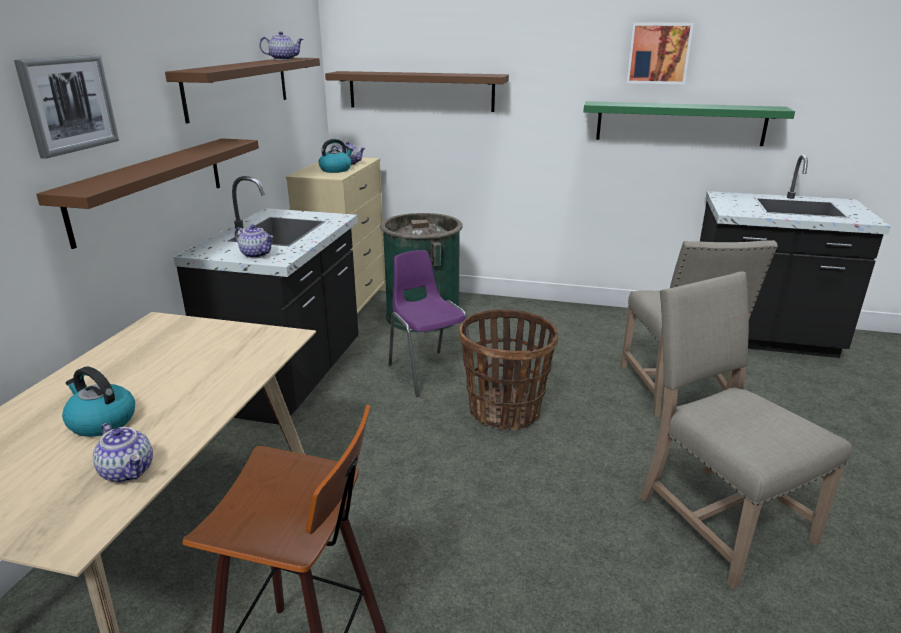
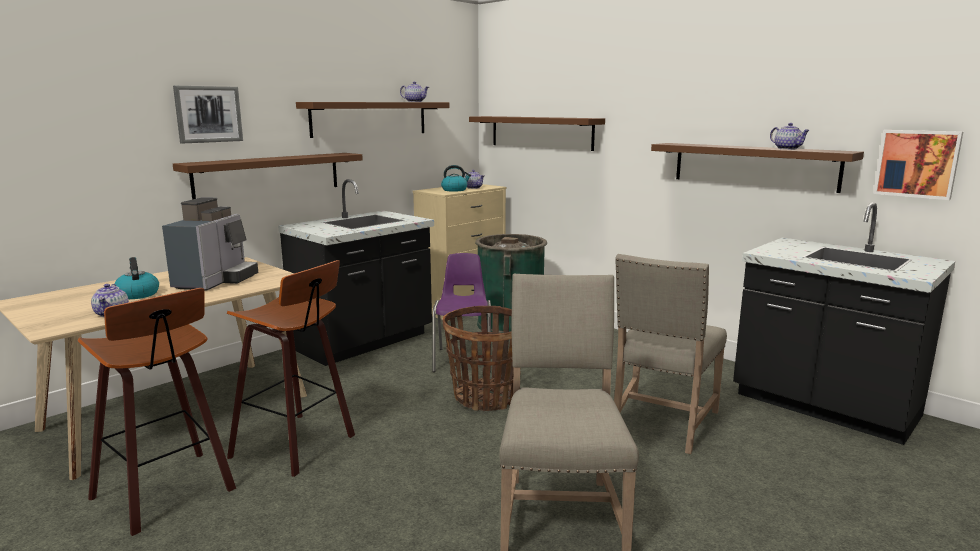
camera: 30 degrees right, 10 degrees down
teapot [235,225,273,258] -> teapot moved to [770,123,810,150]
green shelf [583,101,795,146] -> brown shelf [651,143,864,193]
picture [626,23,694,84] -> picture moved to [873,130,963,200]
none -> coffee machine [162,197,258,291]
none -> stool [227,260,355,477]

